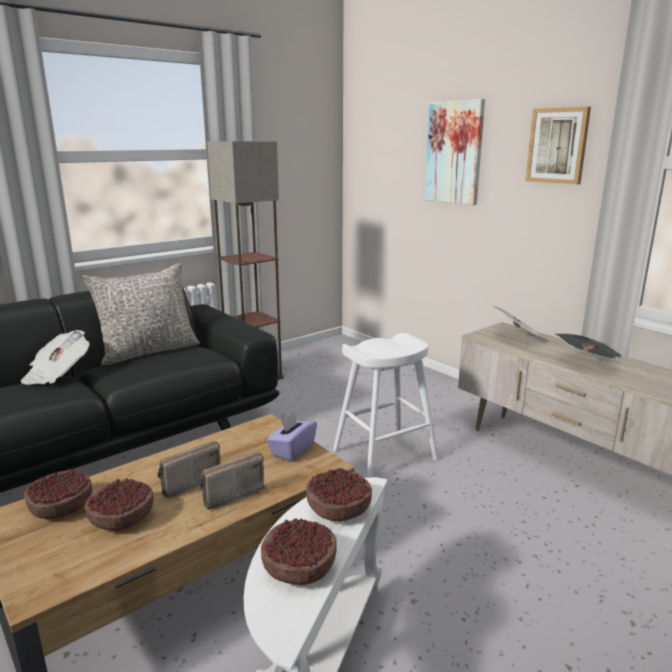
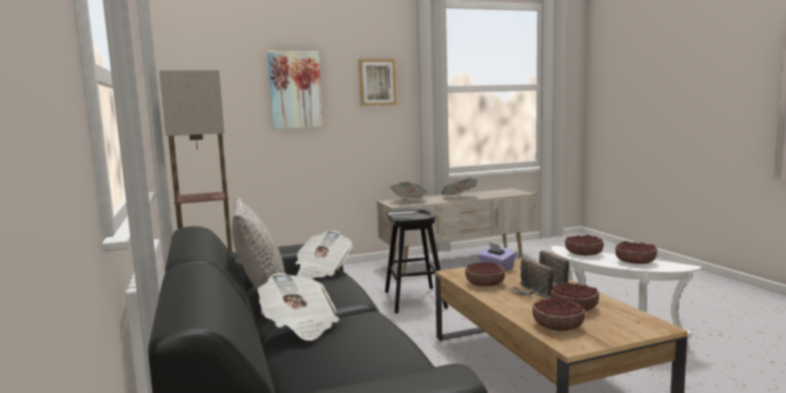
camera: 70 degrees left, 10 degrees down
white stool [333,333,438,478] -> black stool [385,208,448,314]
none -> newspaper [295,231,353,279]
none -> bowl [465,262,505,286]

